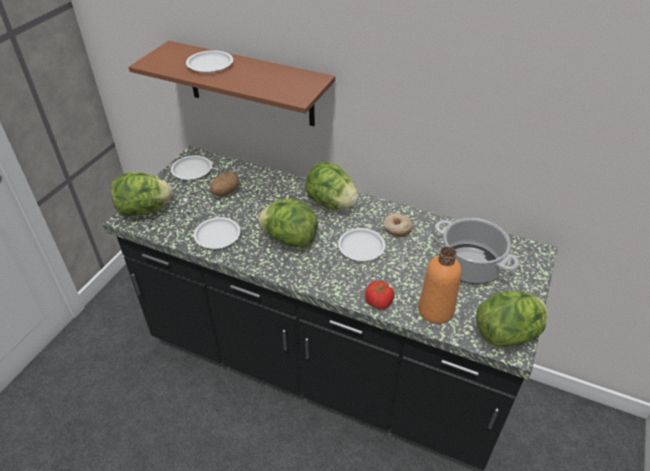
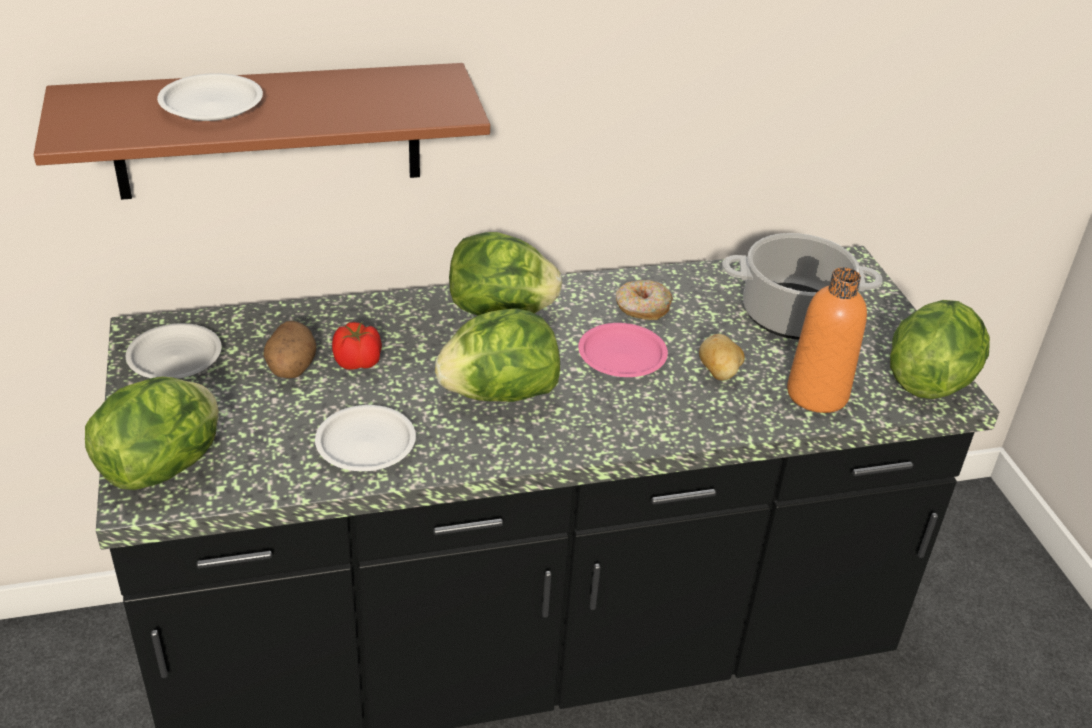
camera: 40 degrees left, 5 degrees down
white plate [338,228,386,261] -> pink plate [578,323,668,377]
tomato [365,281,394,310] -> tomato moved to [332,322,382,370]
none -> potato [699,334,745,380]

